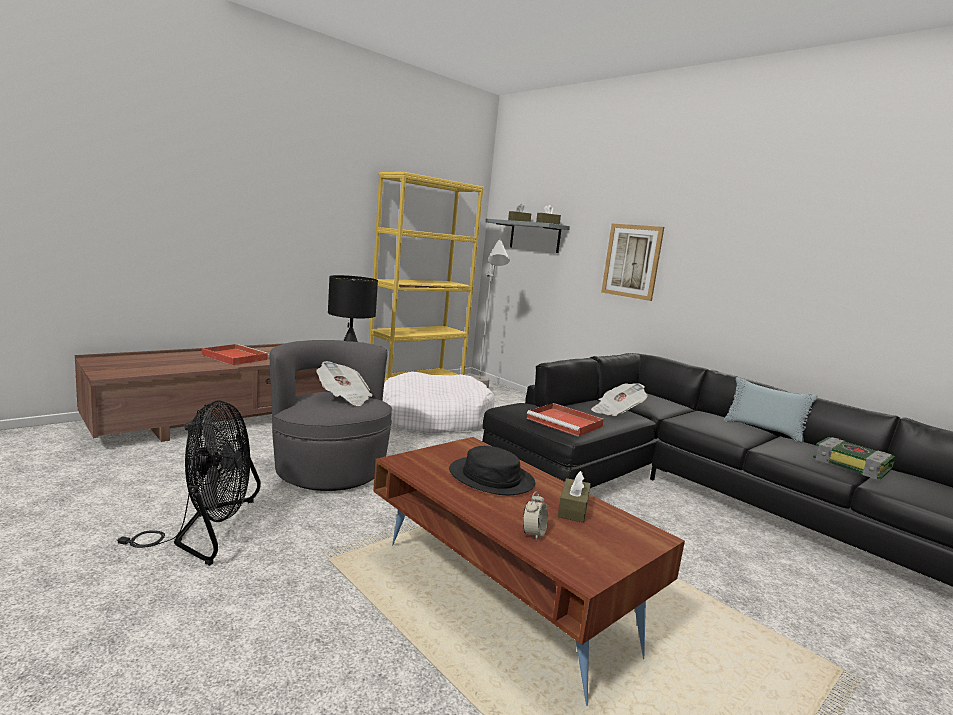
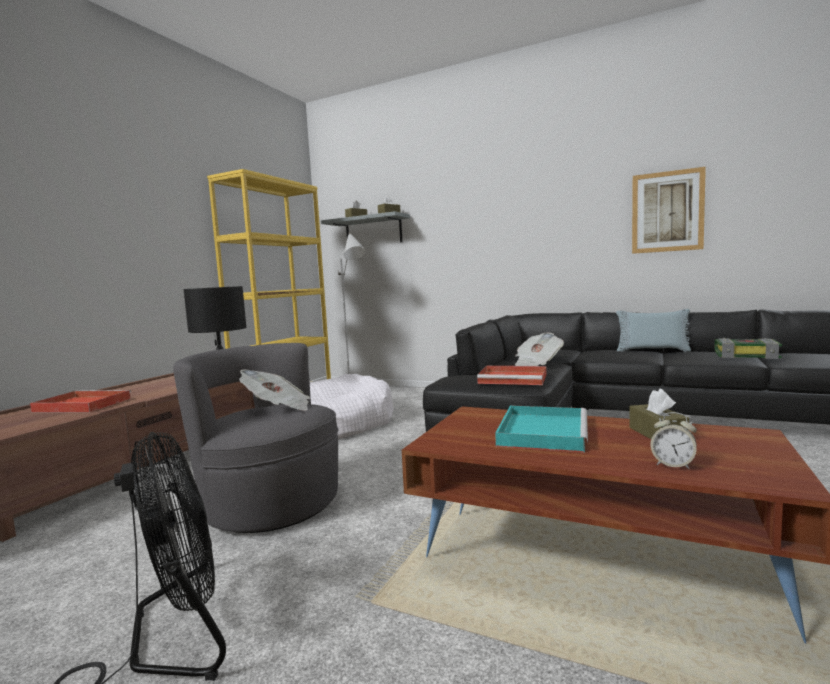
camera: 20 degrees left, 5 degrees down
black hat [449,446,535,495] -> turquoise tray [495,405,588,453]
alarm clock [523,491,548,541] -> alarm clock turned 120 degrees clockwise [651,412,697,470]
picture [601,224,664,301] -> picture moved to [632,167,706,254]

